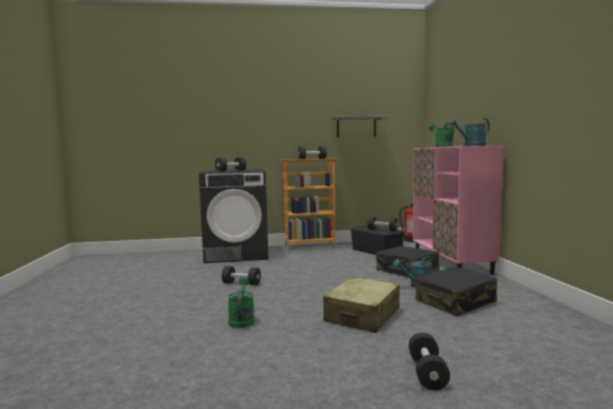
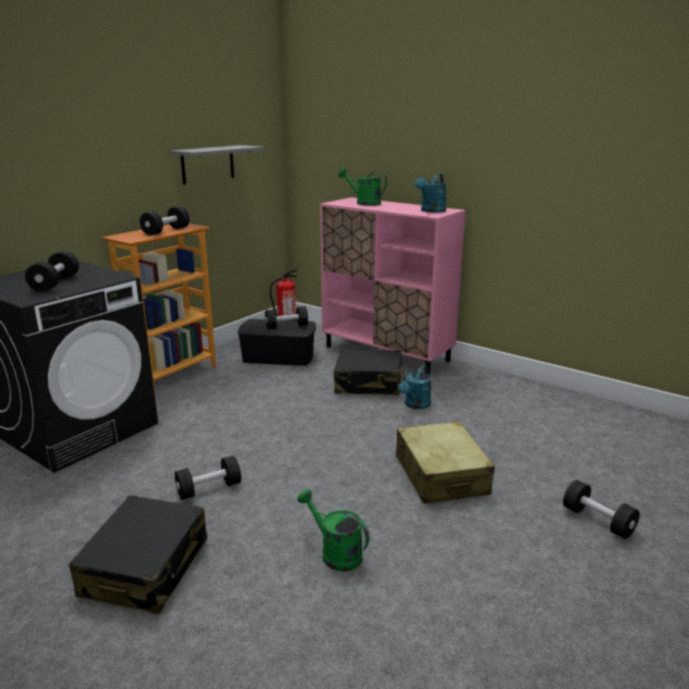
camera: 45 degrees left, 15 degrees up
black suitcase [415,267,497,316] -> black suitcase moved to [69,495,207,614]

